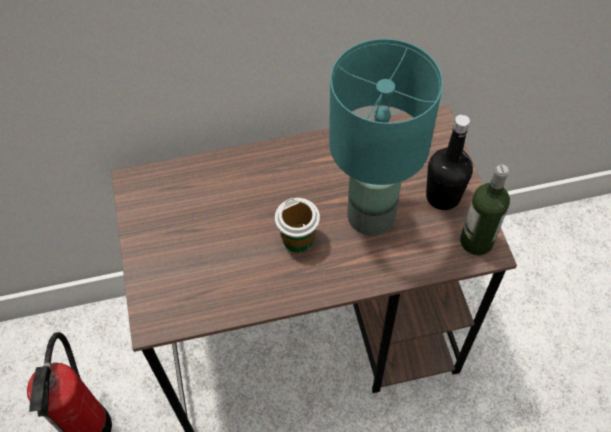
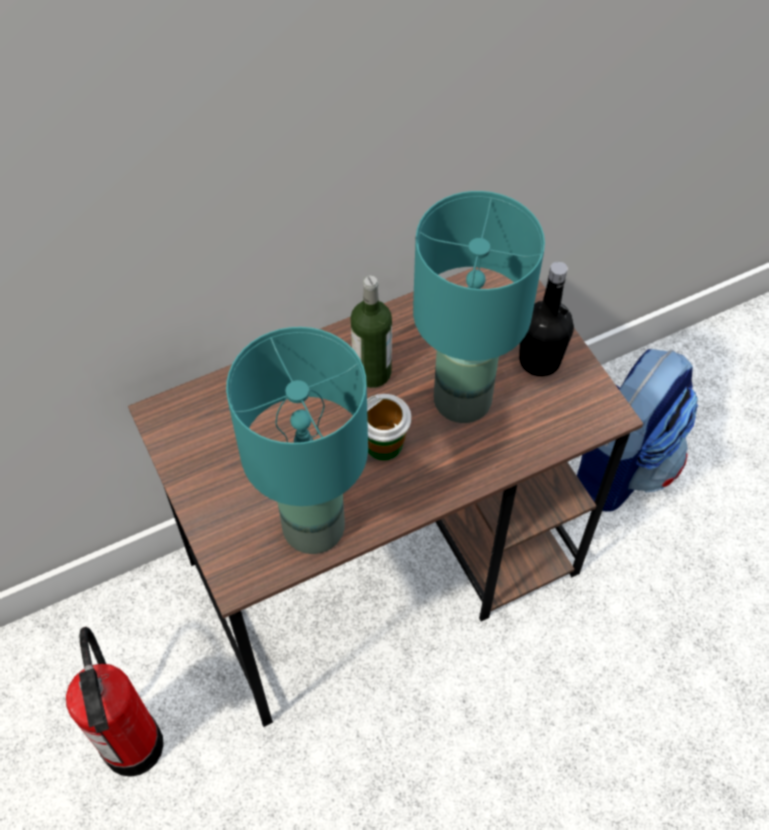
camera: 15 degrees left, 0 degrees up
bottle [460,164,510,255] -> bottle moved to [350,276,392,388]
none -> turquoise table lamp [226,327,368,554]
none -> backpack [577,349,698,511]

